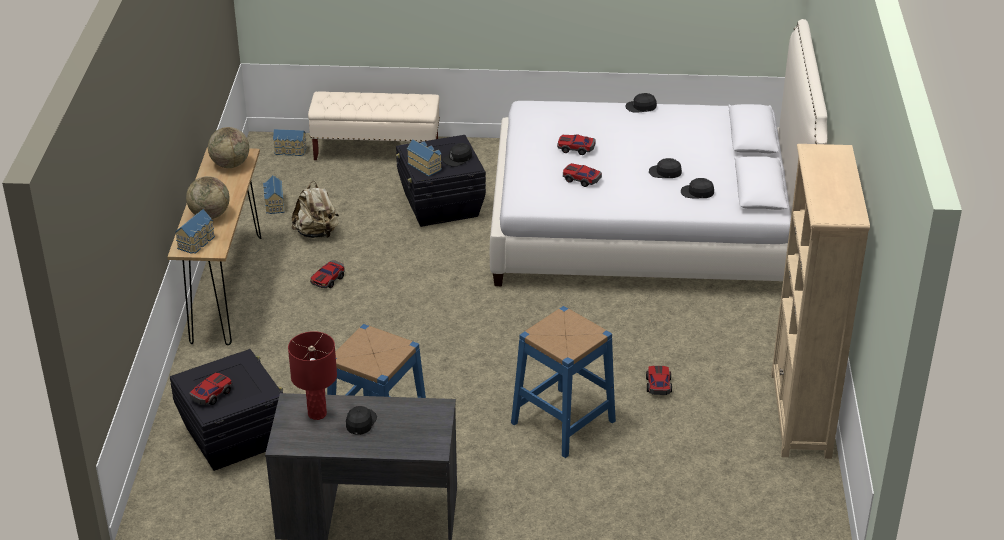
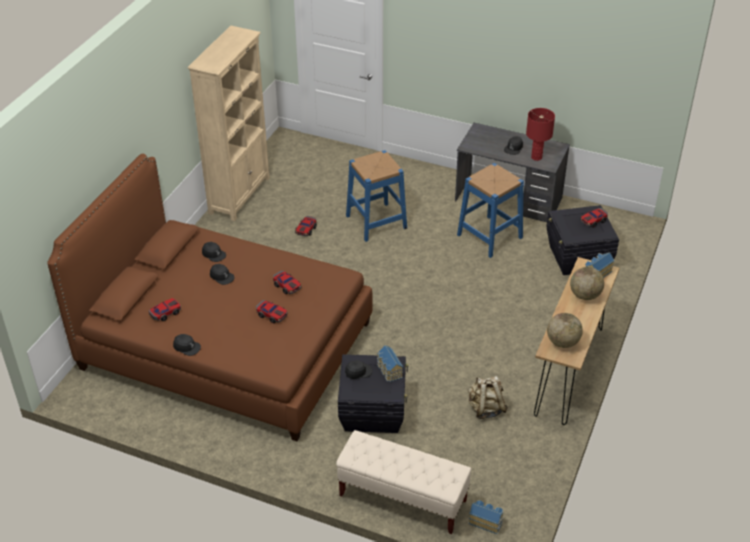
camera: 160 degrees left, 5 degrees up
toy house [263,175,284,214] -> none
toy car [310,260,345,288] -> toy car moved to [149,298,181,321]
white bed [490,19,827,286] -> brown bed [47,154,373,441]

